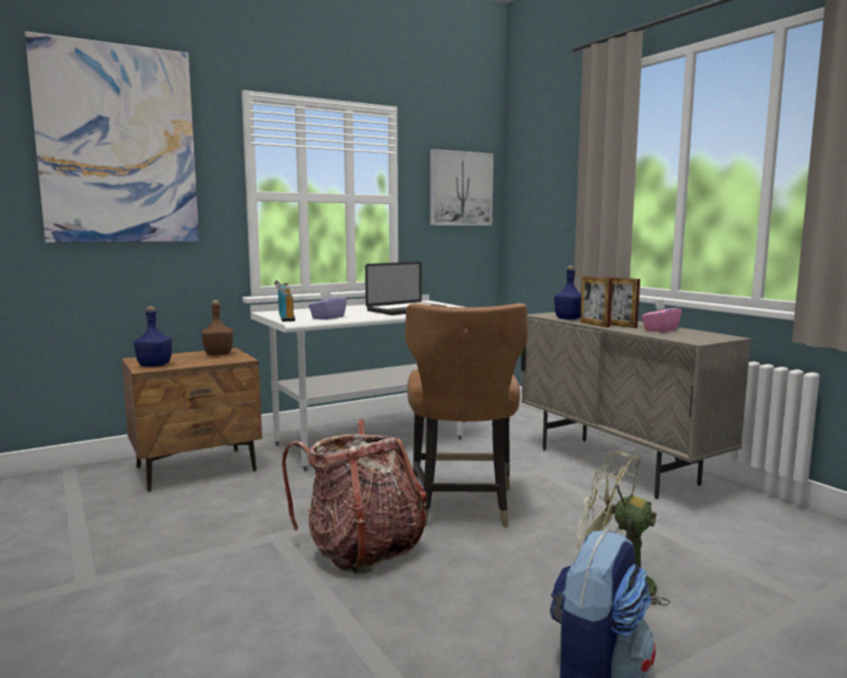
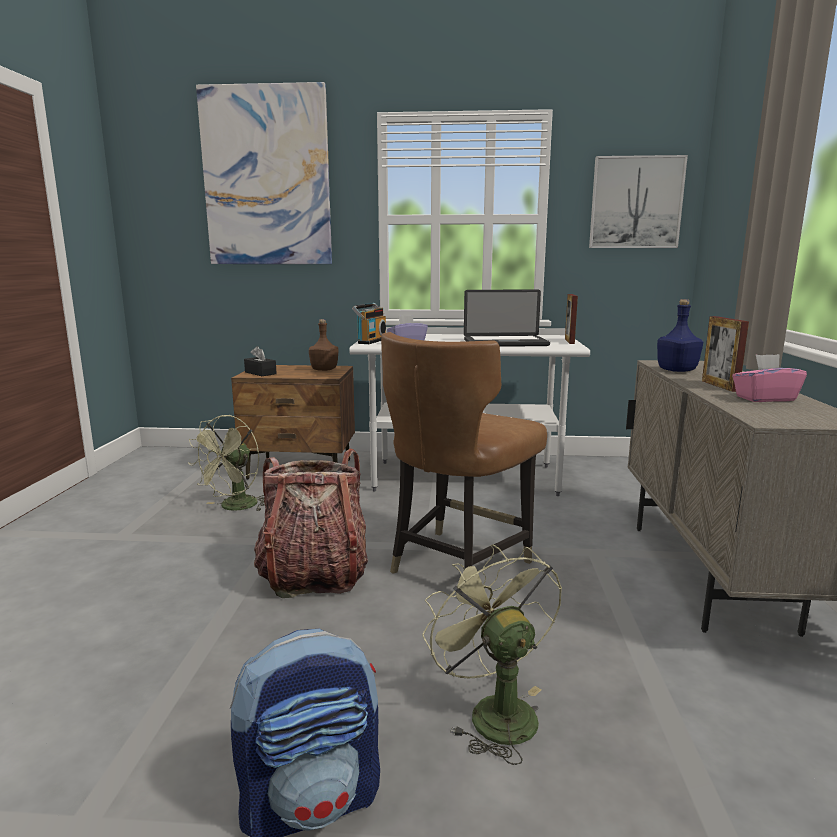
camera: 35 degrees right, 5 degrees up
blue bottle [134,306,172,367] -> black tissue box [244,346,277,376]
picture frame [580,276,613,328] -> picture frame moved to [565,294,578,344]
none -> green fan [188,415,265,511]

